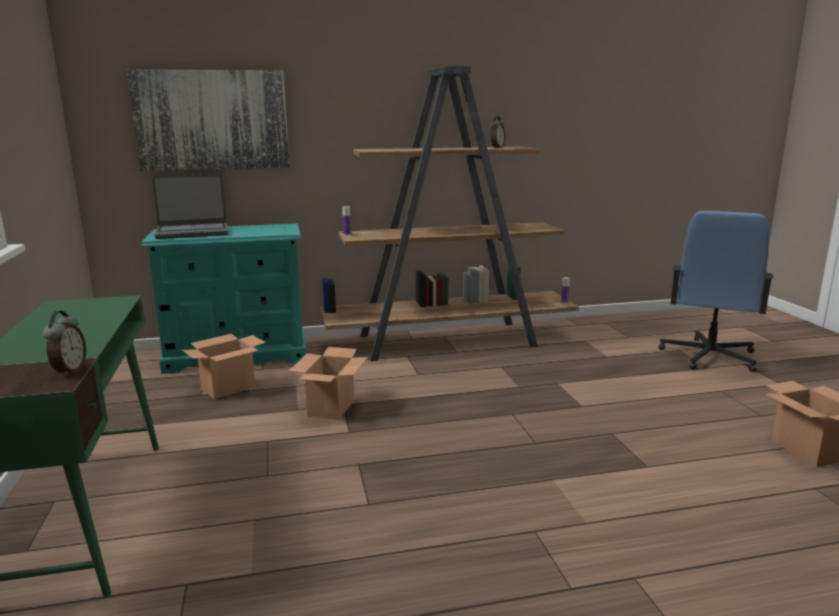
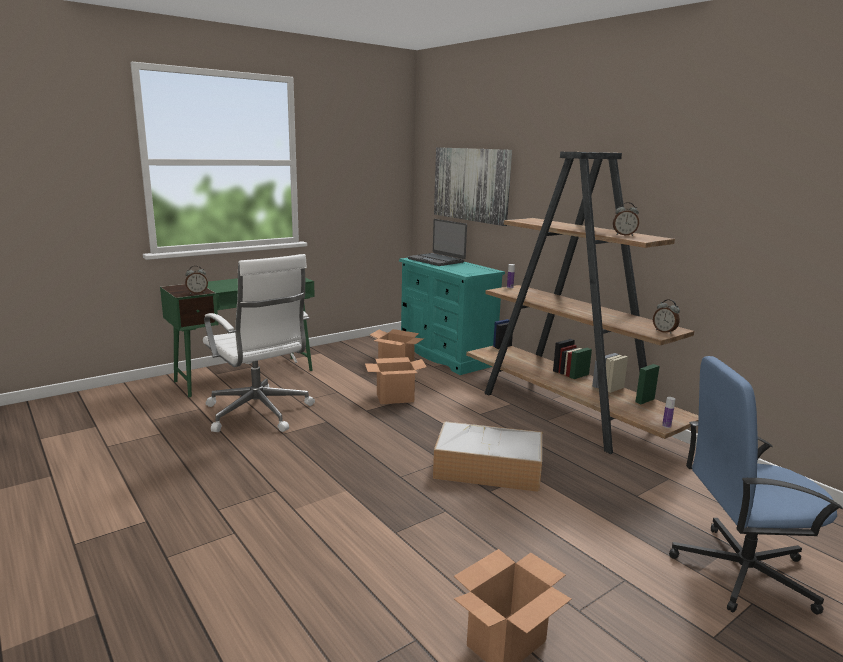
camera: 65 degrees right, 0 degrees up
none -> white office chair [203,254,315,432]
none -> storage box [433,421,542,492]
none -> alarm clock [653,299,680,334]

